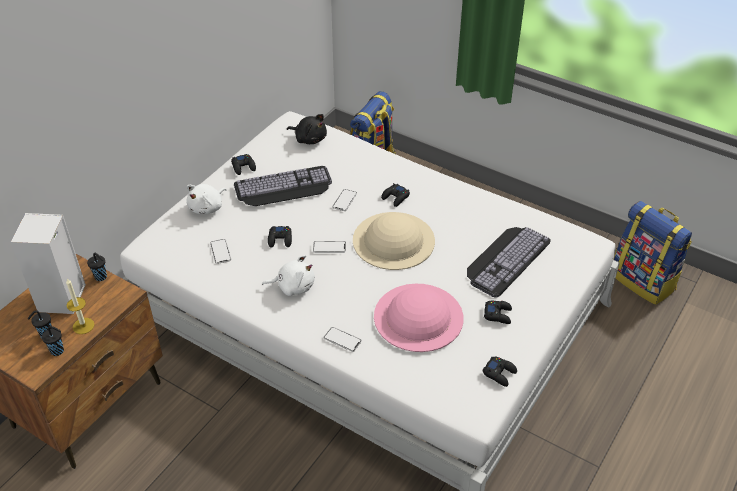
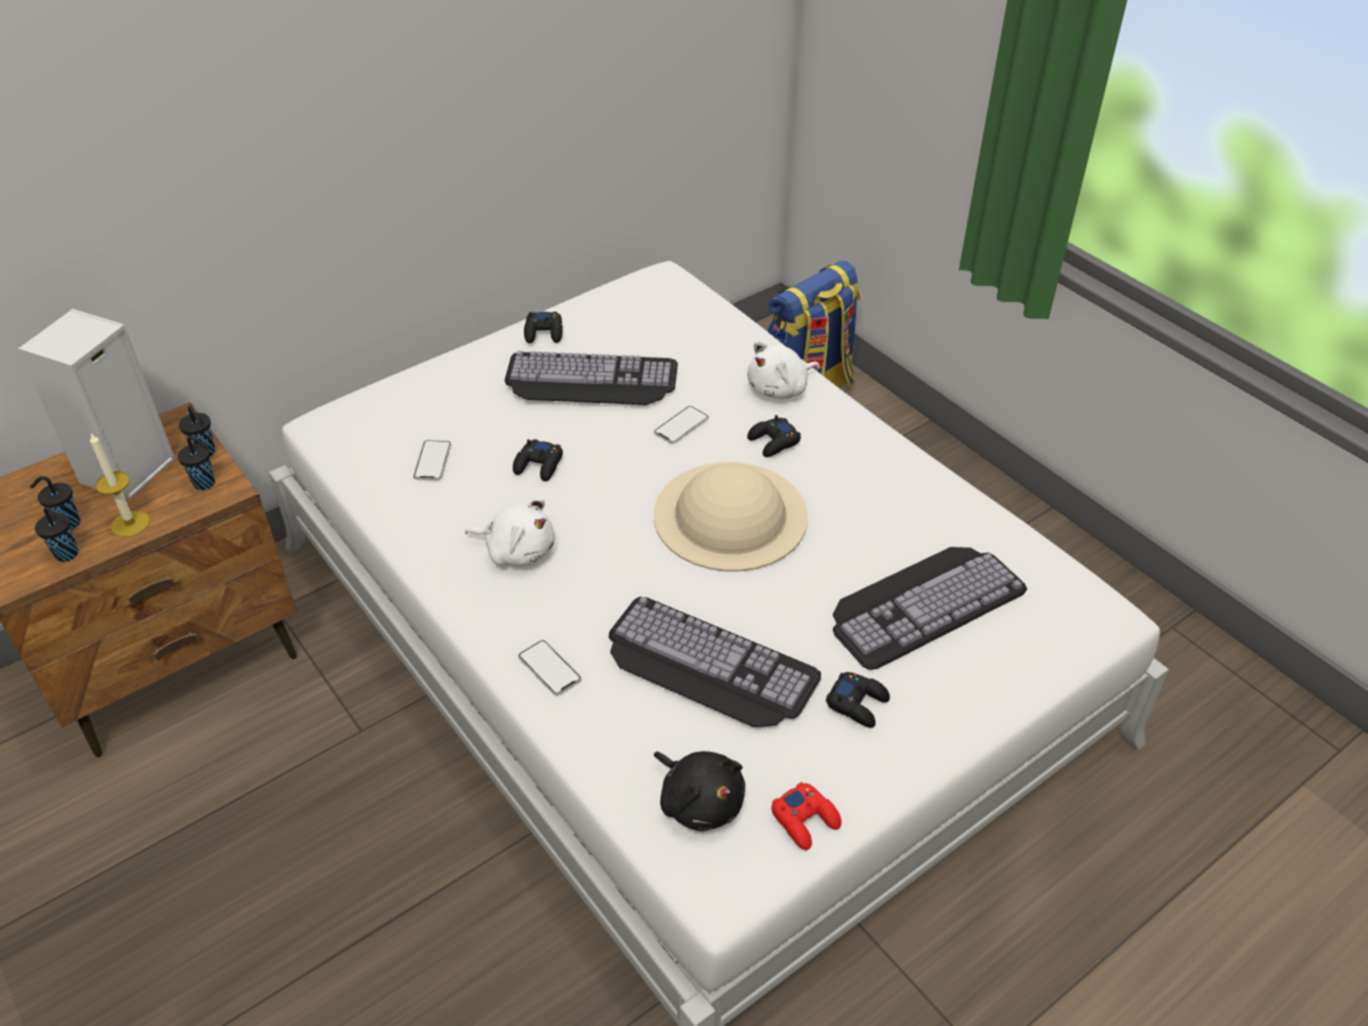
camera: 20 degrees right, 0 degrees up
white plush toy [186,184,227,214] -> white plush toy moved to [747,341,820,399]
black plush toy [287,114,327,144] -> black plush toy moved to [654,751,745,831]
phone [313,241,346,253] -> none
pink hat [374,284,464,352] -> keyboard [609,597,821,727]
black game controller [483,356,517,387] -> red game controller [771,782,841,850]
backpack [613,201,692,305] -> none
none -> black cup [177,436,215,490]

